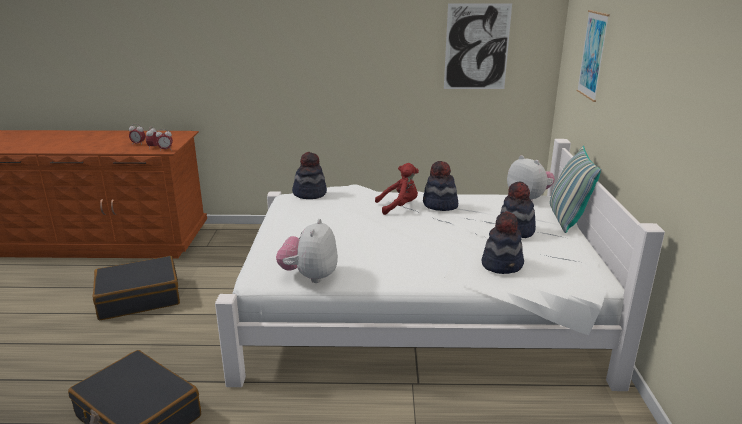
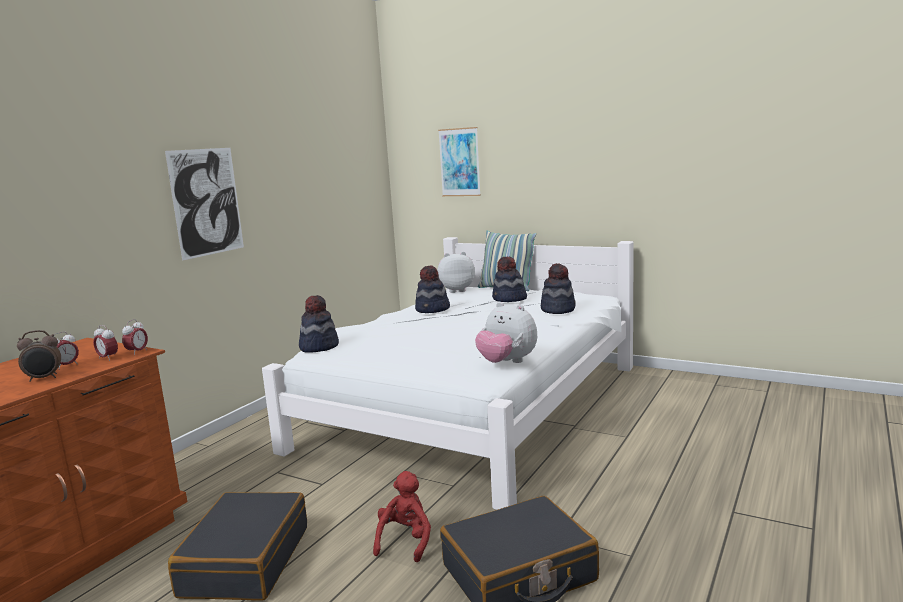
camera: 60 degrees left, 10 degrees down
red plush toy [375,163,419,215] -> red plush toy moved to [373,471,431,563]
picture [444,3,512,89] -> picture moved to [165,148,244,261]
none -> alarm clock [17,330,61,382]

